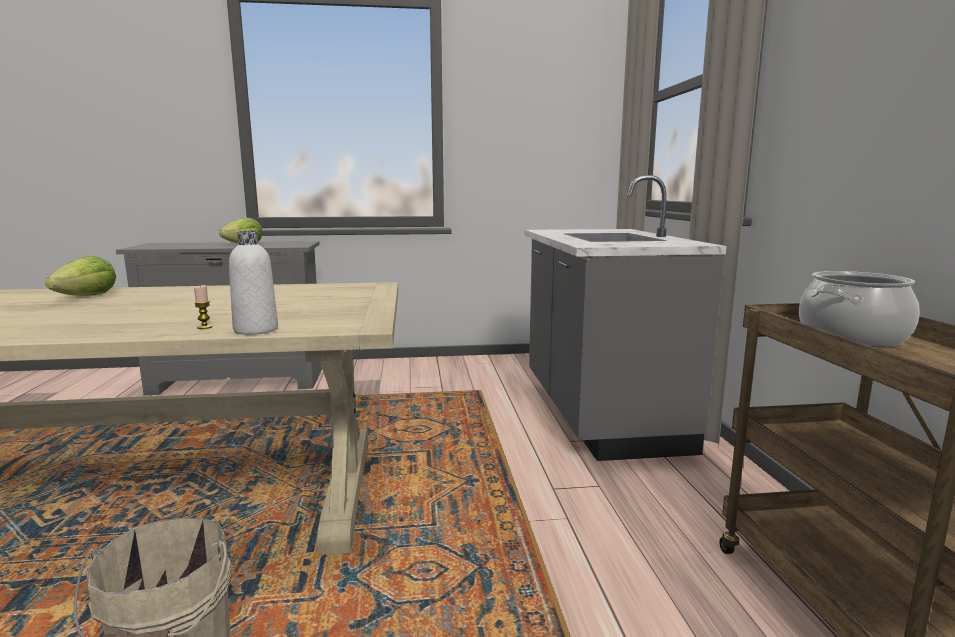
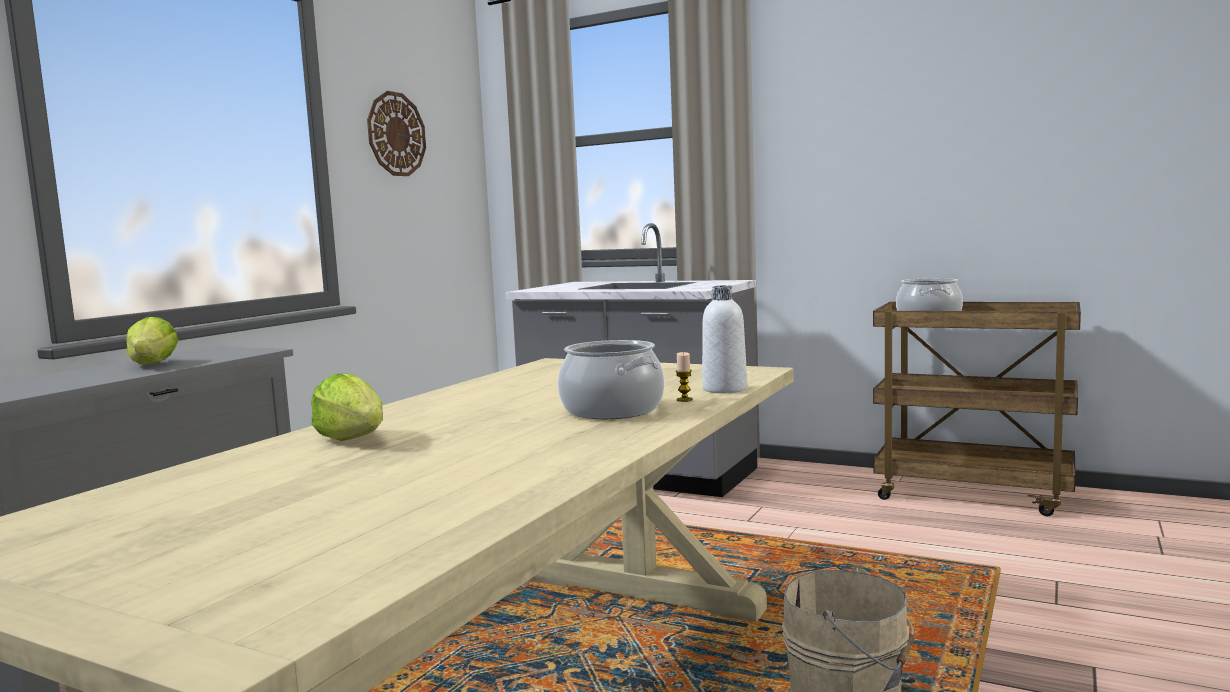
camera: 55 degrees left, 5 degrees down
none -> wall clock [367,91,426,176]
none -> cooking pot [558,340,664,419]

